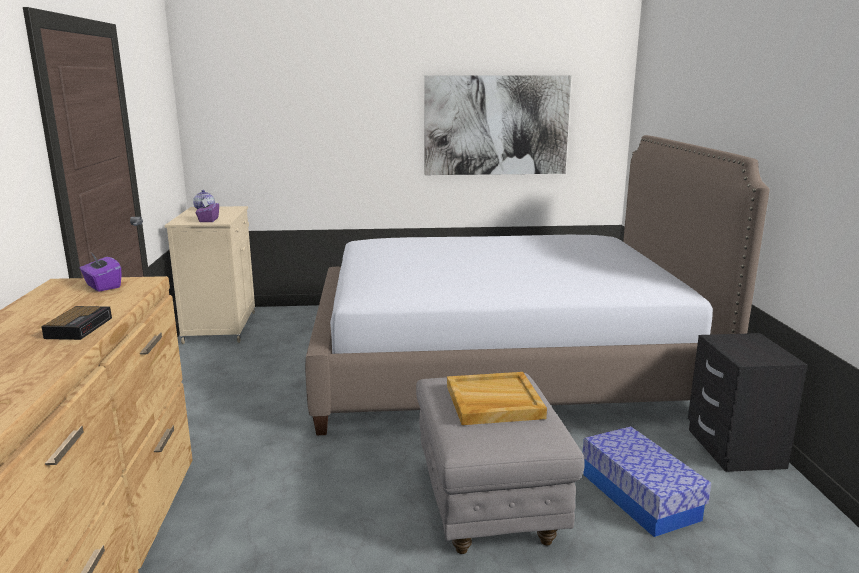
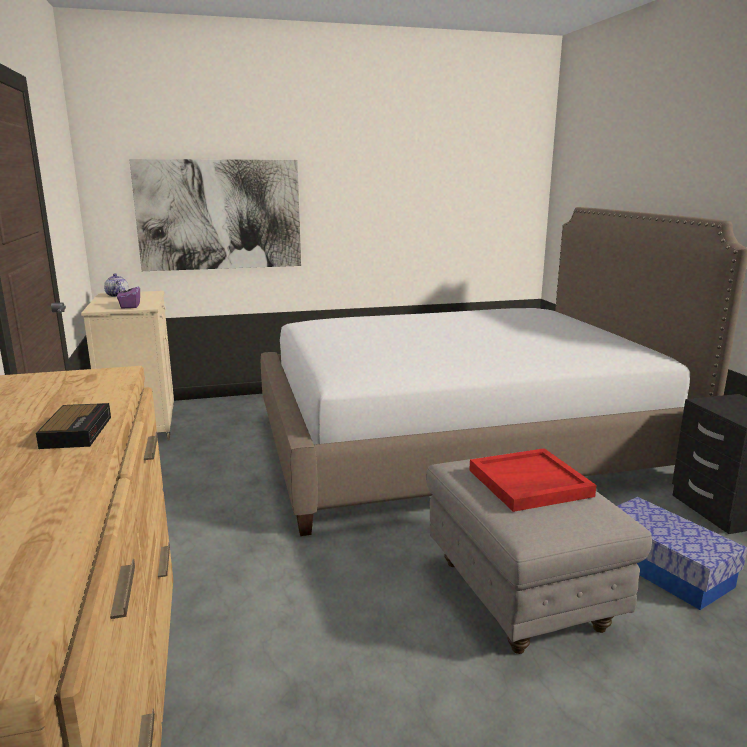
camera: 10 degrees left, 0 degrees up
purple tissue box [80,253,121,292] -> none
picture [424,75,571,175] -> picture moved to [129,159,301,271]
beige tray [447,372,547,425] -> red tray [469,448,597,512]

